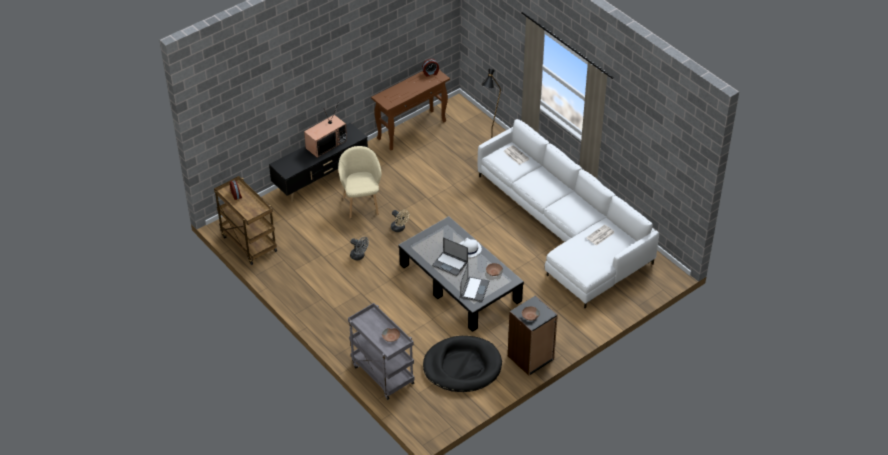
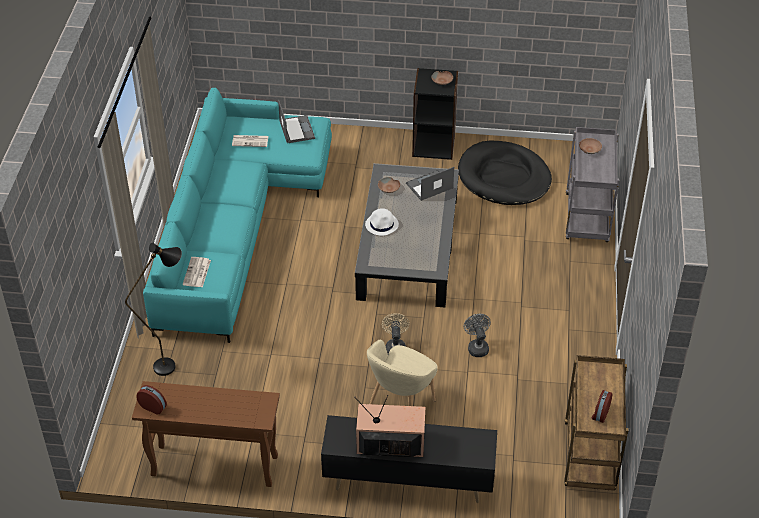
camera: 135 degrees left, 0 degrees up
laptop [432,237,468,276] -> laptop moved to [278,100,315,144]
white sofa [478,119,659,308] -> turquoise sofa [143,88,332,343]

